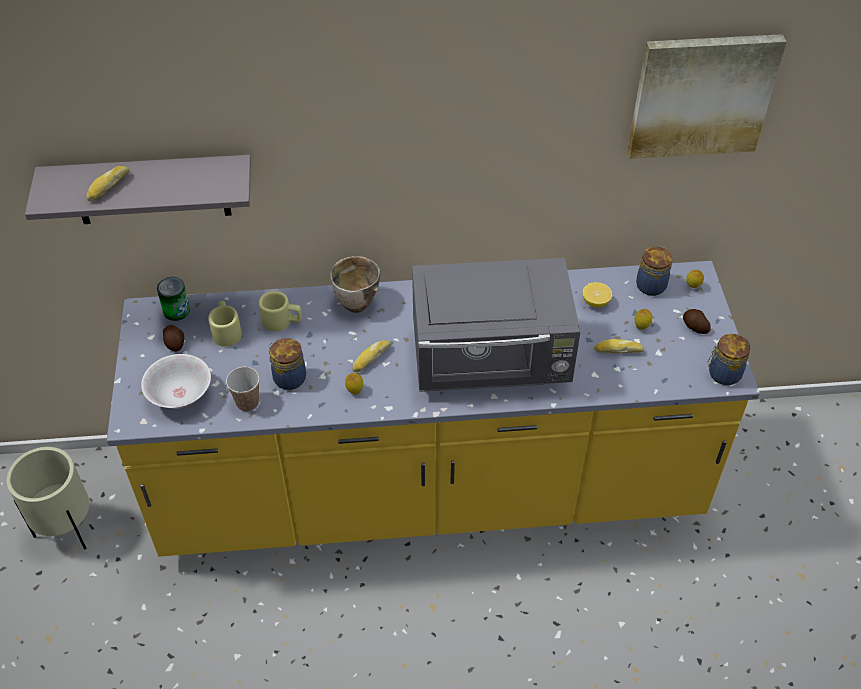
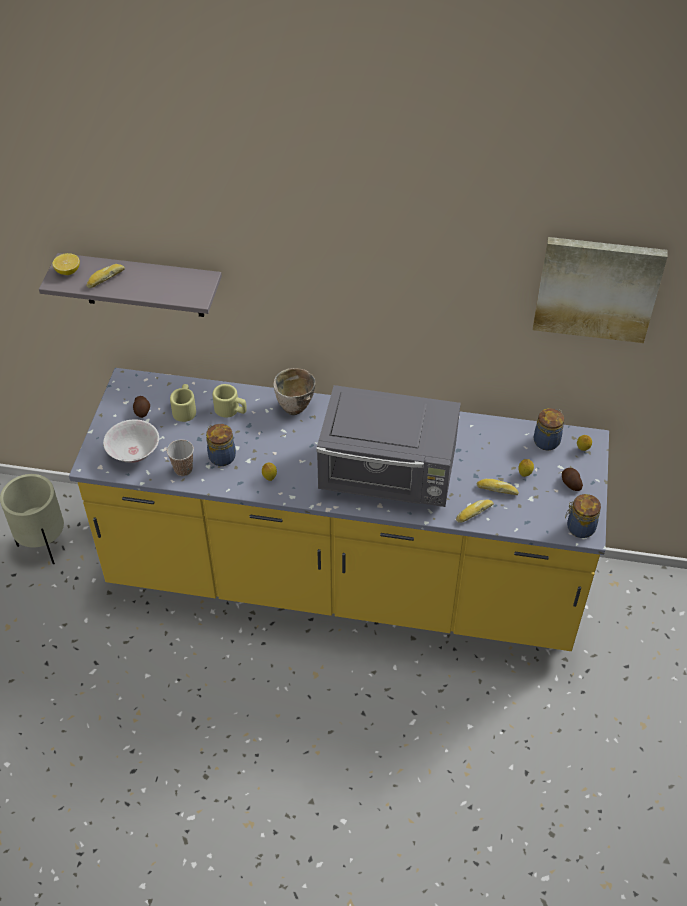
camera: 15 degrees right, 0 degrees up
can [157,277,190,321] -> none
bread [352,340,391,372] -> bread moved to [456,500,494,523]
lemon [582,282,612,307] -> lemon moved to [53,253,80,275]

